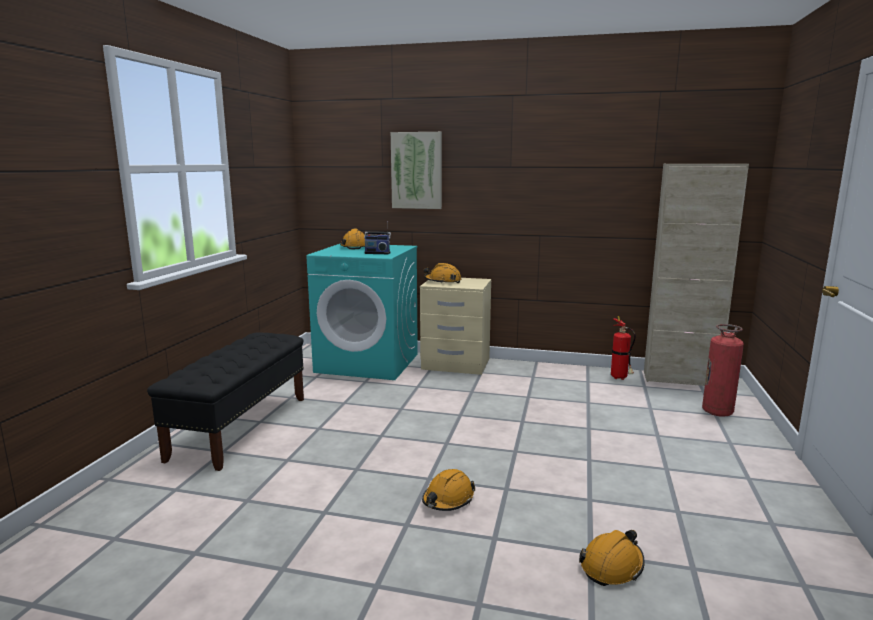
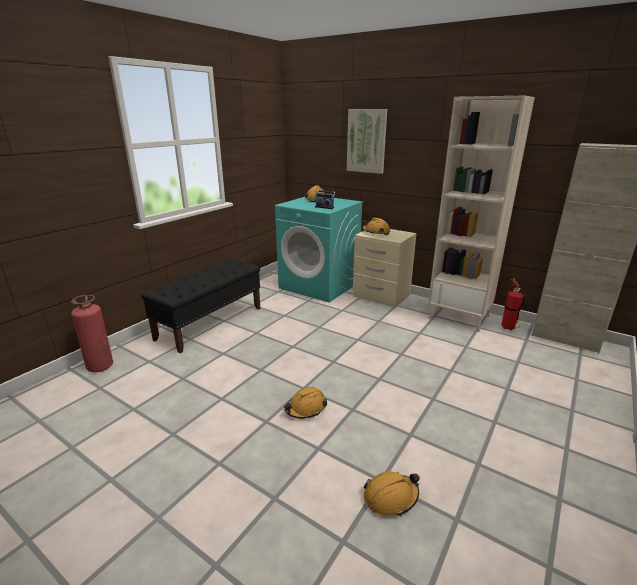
camera: 20 degrees right, 10 degrees up
fire extinguisher [702,324,744,417] -> fire extinguisher moved to [71,295,113,372]
none -> beige bookcase [428,96,535,332]

